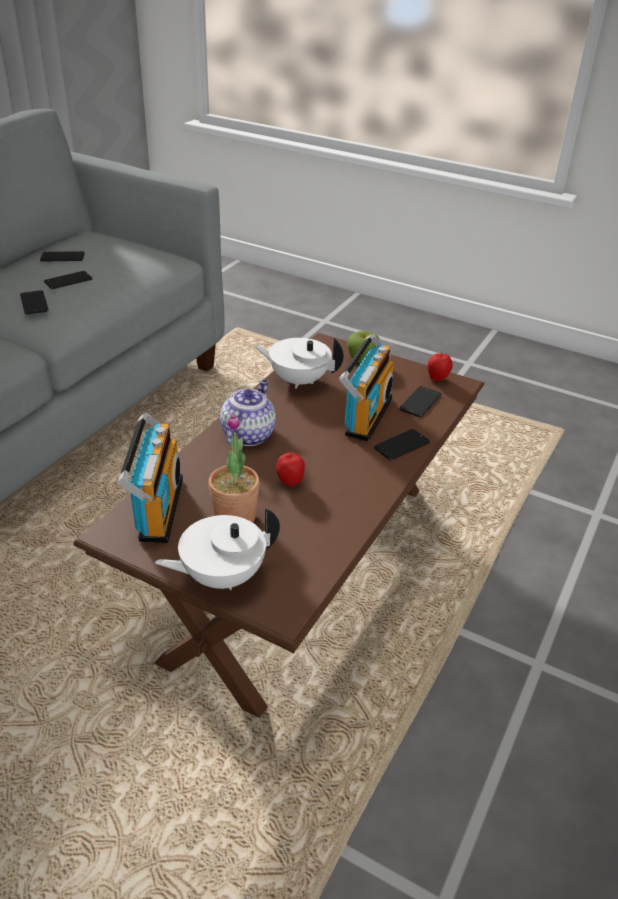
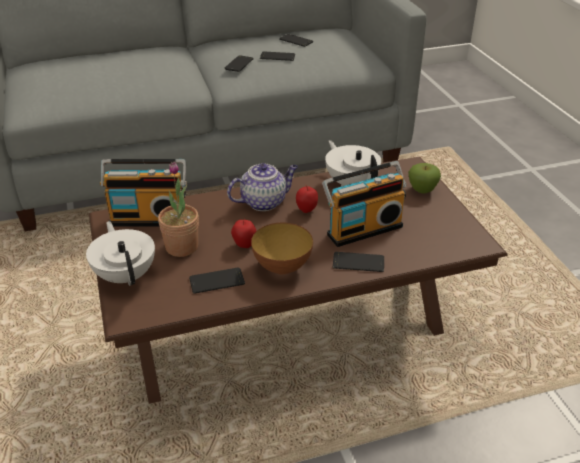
camera: 45 degrees right, 0 degrees up
radio [118,412,183,543] -> radio turned 45 degrees clockwise [100,159,187,227]
white teapot [155,508,280,590] -> white teapot turned 45 degrees clockwise [86,221,155,286]
phone [399,386,441,417] -> phone moved to [189,268,245,294]
apple [427,352,453,381] -> apple moved to [296,185,318,213]
none -> bowl [251,223,313,274]

